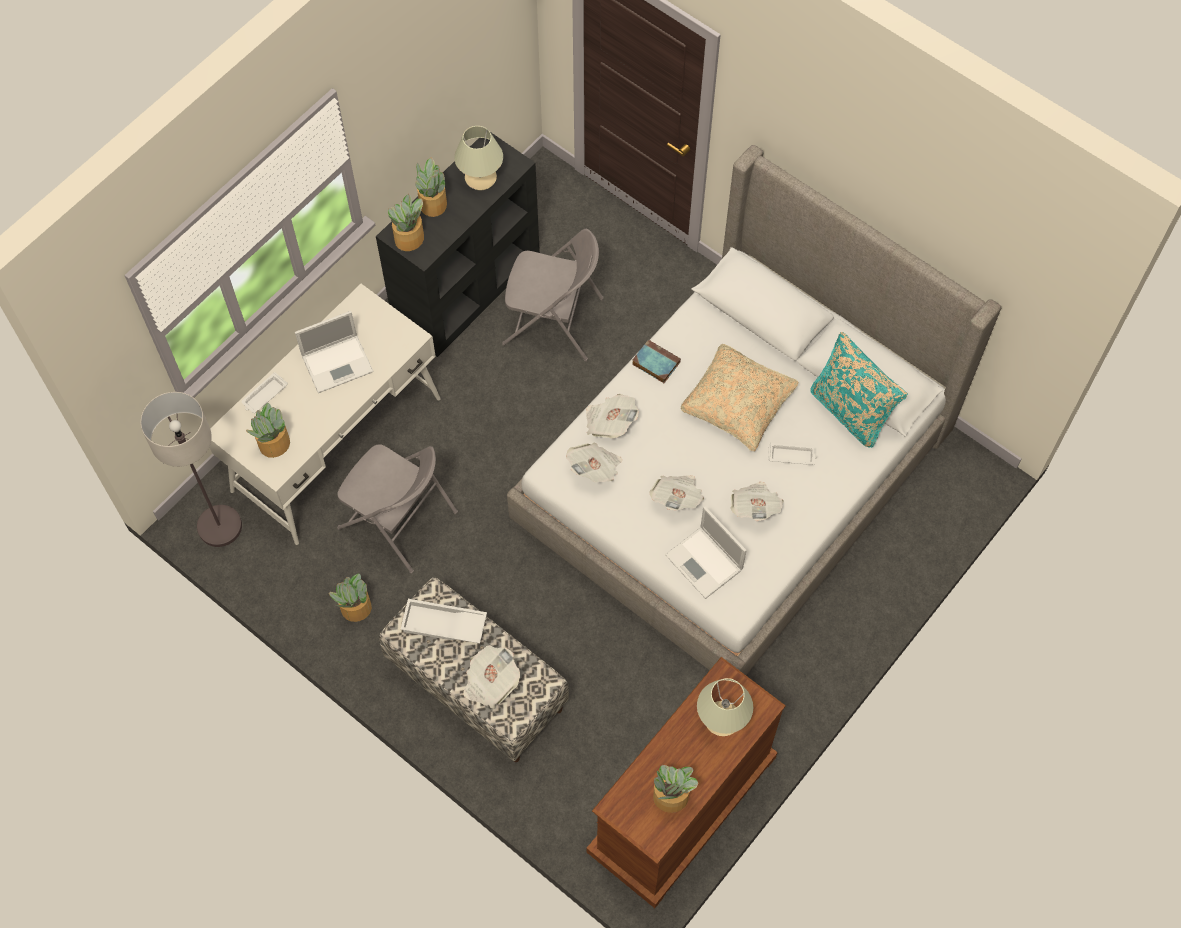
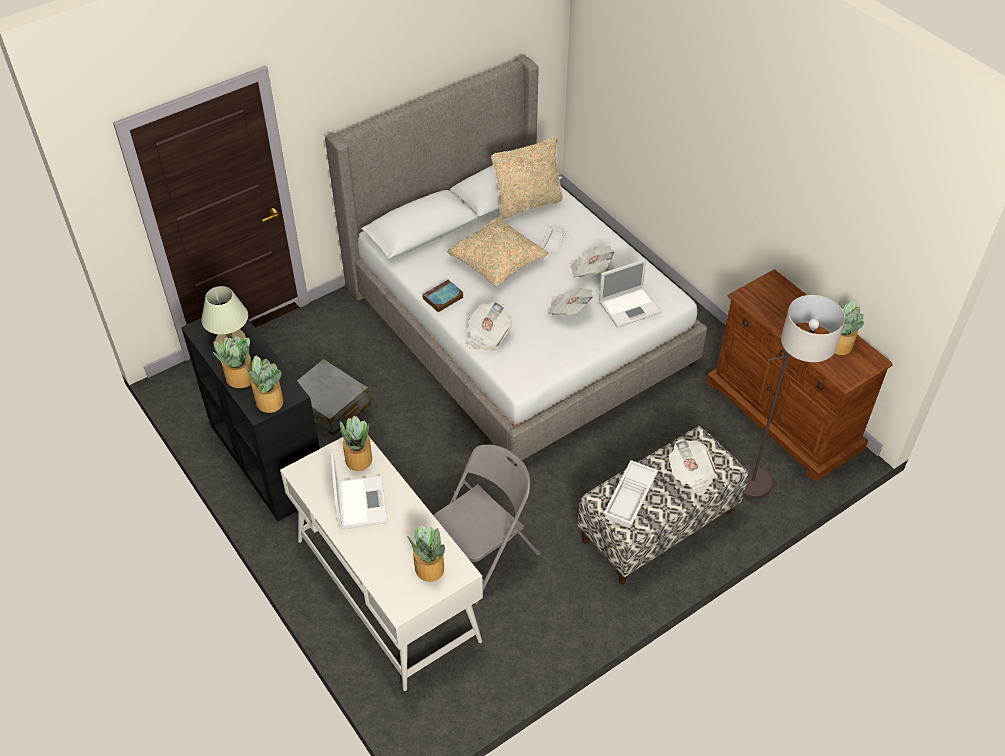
camera: 75 degrees left, 15 degrees down
grey floor lamp [141,392,242,547] -> grey floor lamp moved to [743,295,845,499]
white tray [242,372,288,413] -> none
potted plant [329,573,372,622] -> potted plant moved to [340,416,372,471]
grey chair [502,229,604,362] -> grey suitcase [297,359,371,436]
newspaper [566,443,622,483] -> none
beige table lamp [697,678,753,736] -> none
turquoise pillow [810,332,907,448] -> beige pillow [491,136,563,220]

